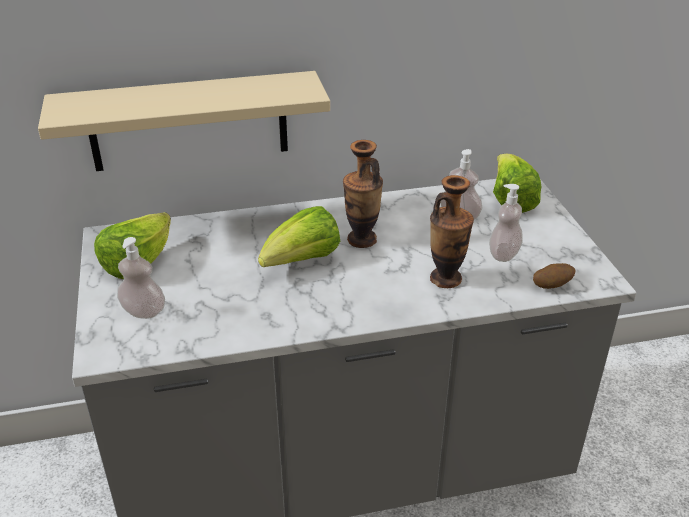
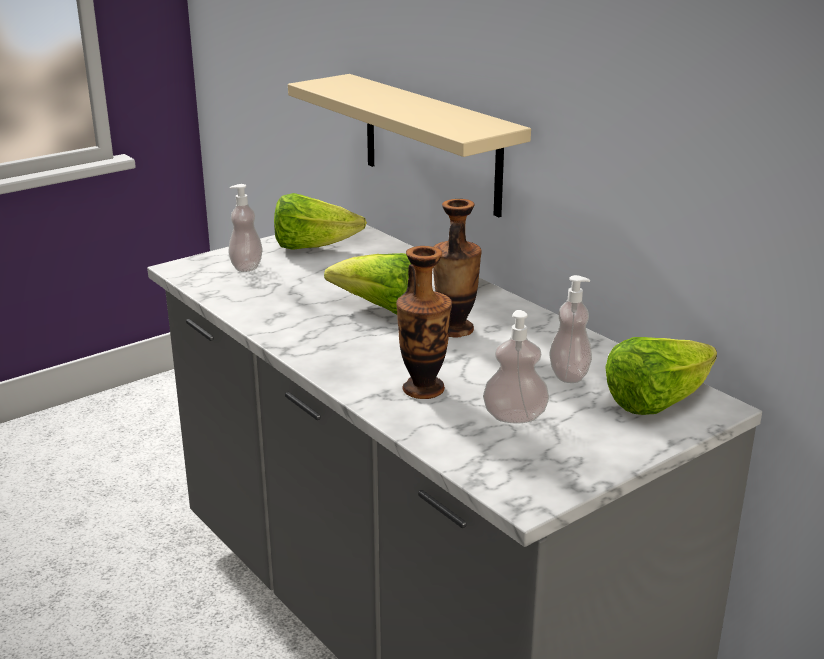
camera: 65 degrees right, 10 degrees down
potato [533,263,576,289] -> none

